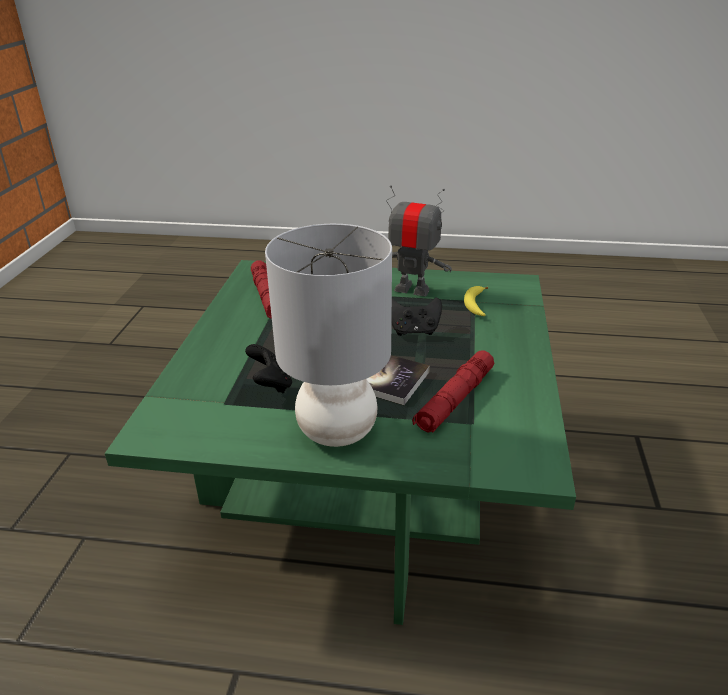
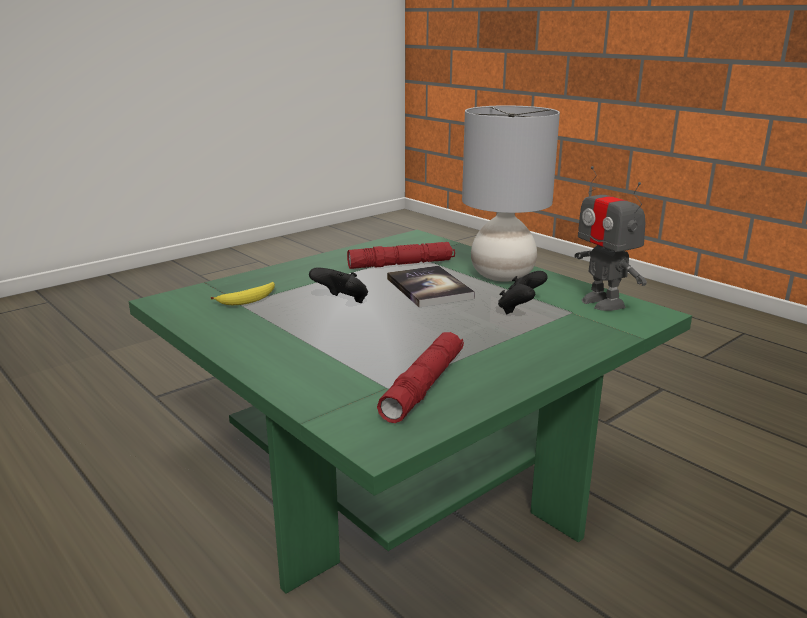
camera: 140 degrees left, 10 degrees down
toy robot [386,185,452,296] -> toy robot moved to [575,166,647,311]

